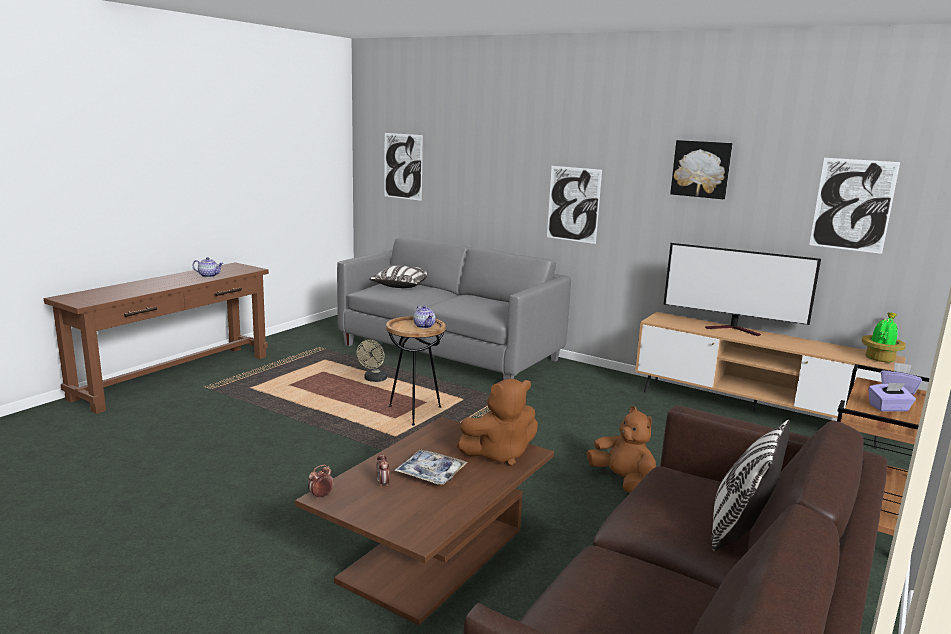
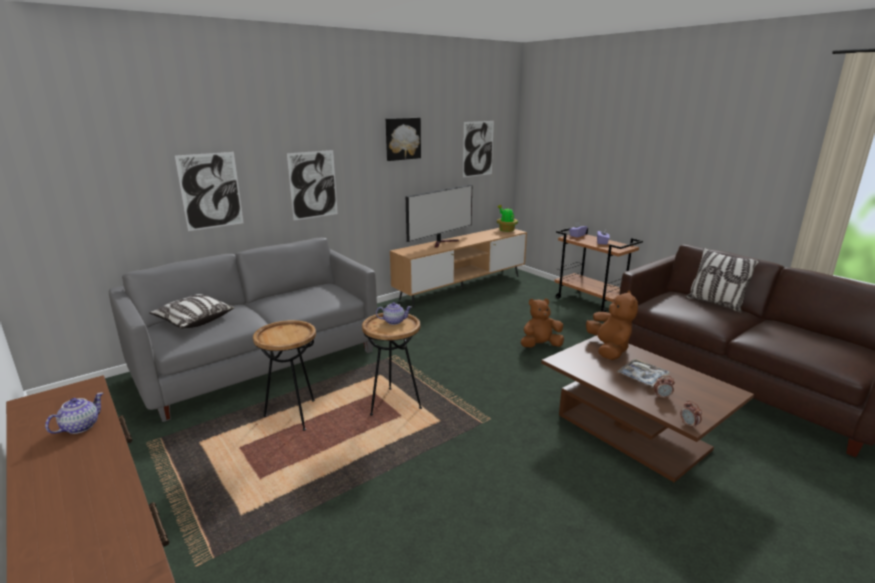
camera: 70 degrees left, 5 degrees up
beige fan [357,340,387,382] -> brown side table [253,320,316,431]
picture [384,133,423,201] -> picture moved to [175,152,244,231]

